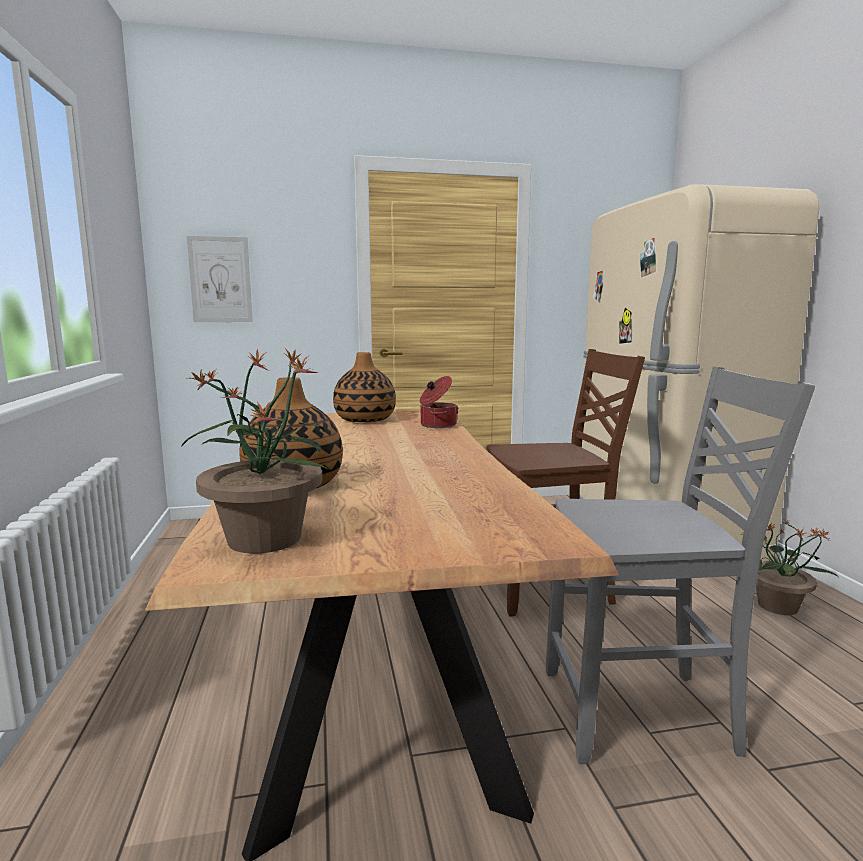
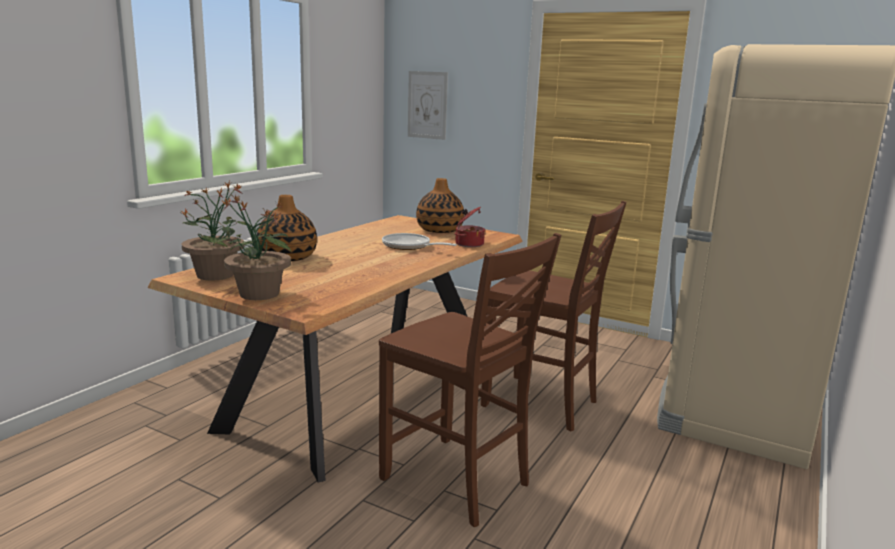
camera: 40 degrees right, 5 degrees up
grey chair [546,366,815,764] -> brown chair [379,233,561,527]
potted plant [756,520,838,615] -> potted plant moved to [213,195,292,300]
none -> frying pan [382,233,457,250]

